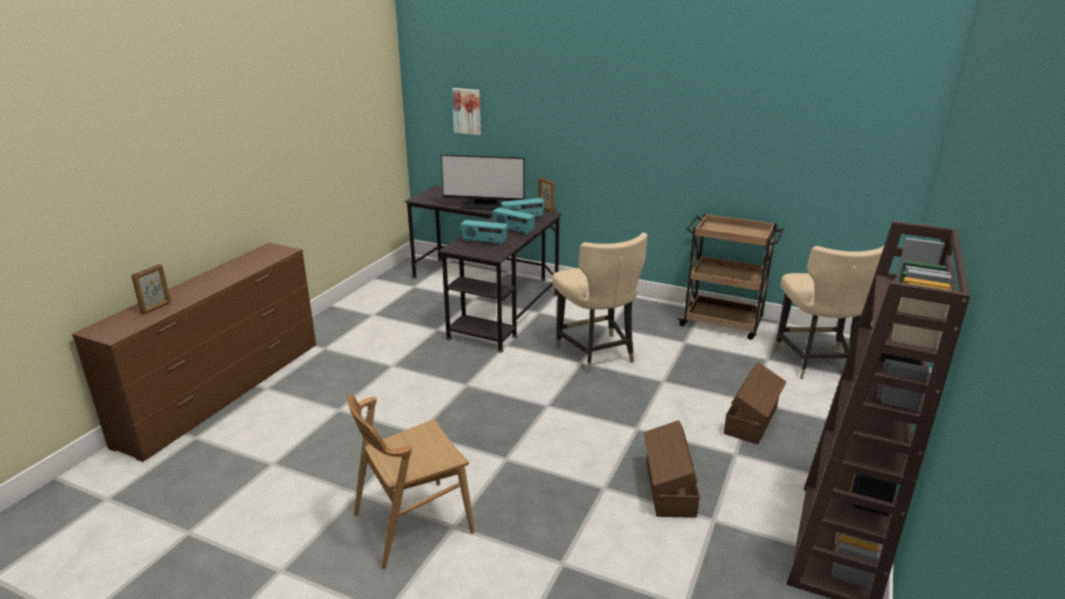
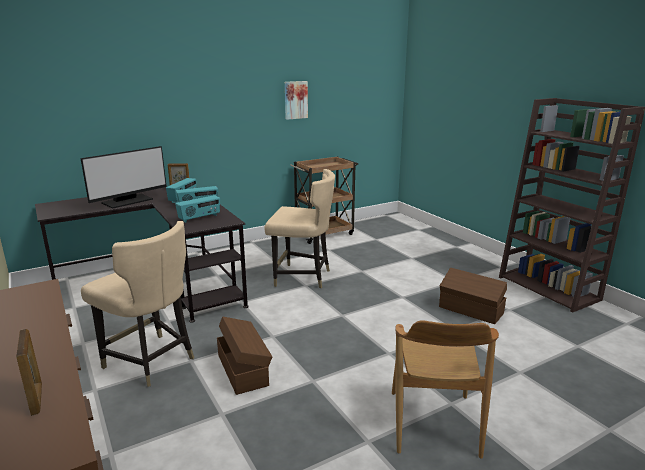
camera: 55 degrees left, 5 degrees down
picture [452,88,481,135] -> picture moved to [285,81,308,120]
brown storage box [724,362,786,444] -> brown storage box moved to [217,317,272,395]
beige chair [775,246,884,379] -> beige chair moved to [81,221,194,387]

